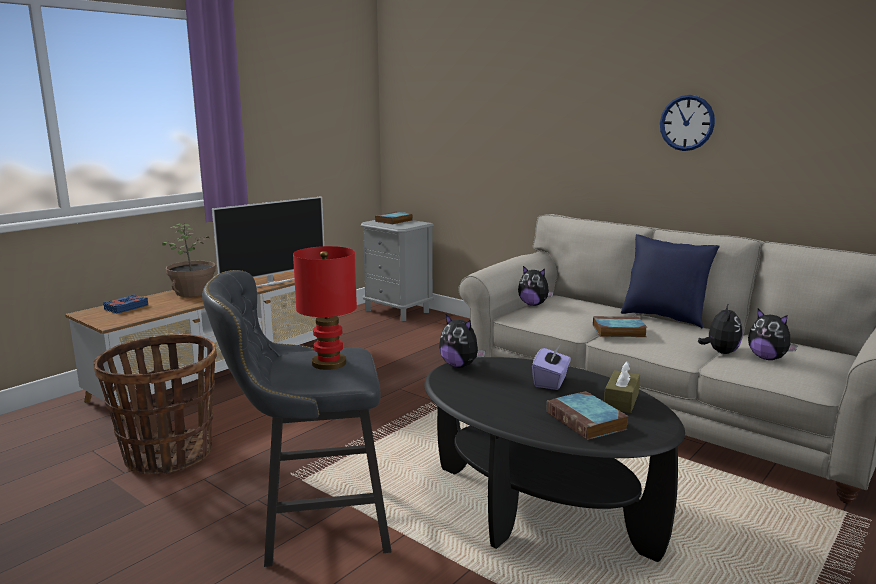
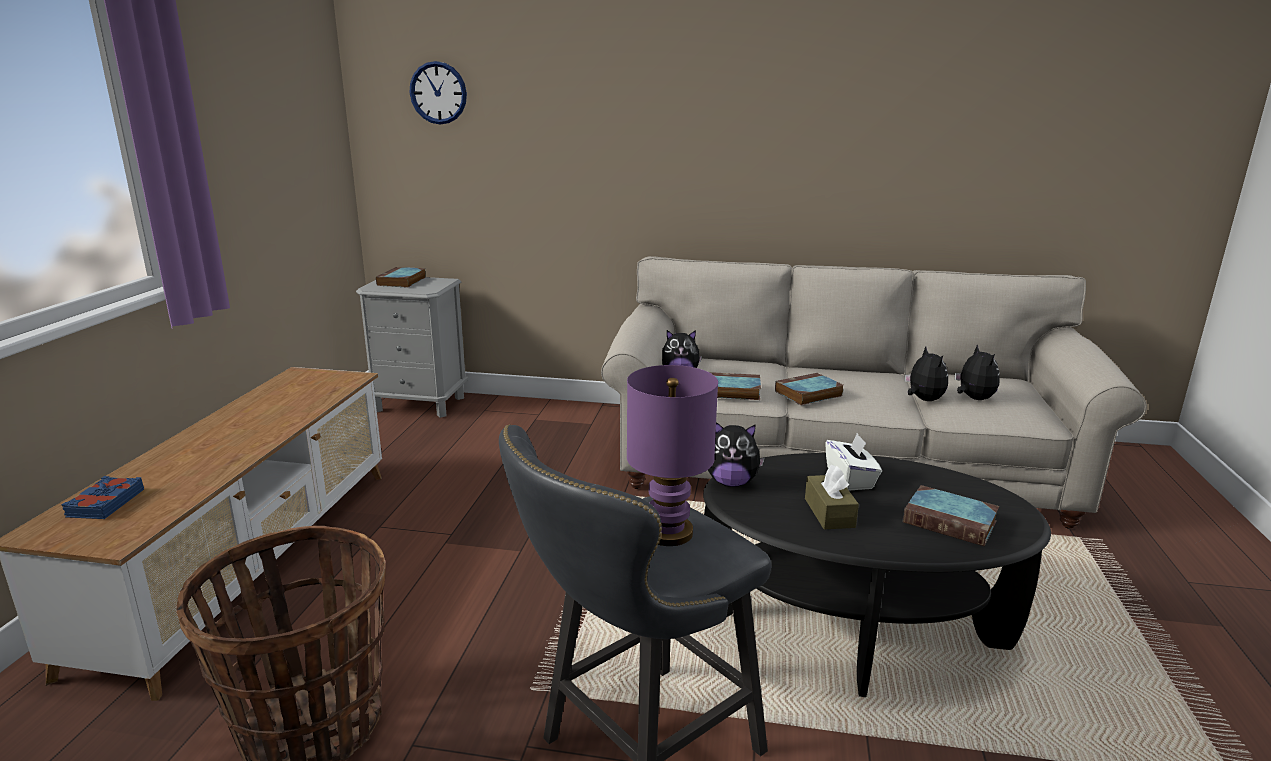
camera: 30 degrees left, 5 degrees up
potted plant [162,223,216,297] -> none
television [212,196,324,287] -> none
red table lamp [293,246,357,370] -> purple table lamp [627,365,718,546]
purple tissue box [532,345,571,390] -> white tissue box [825,433,882,491]
brown tissue box [604,361,640,413] -> brown tissue box moved to [805,465,859,529]
blue pillow [621,234,720,328] -> none
wall clock [660,95,715,151] -> wall clock moved to [410,61,467,124]
plush toy [748,309,798,360] -> plush toy turned 120 degrees counterclockwise [955,344,1000,400]
none -> book [709,372,761,400]

